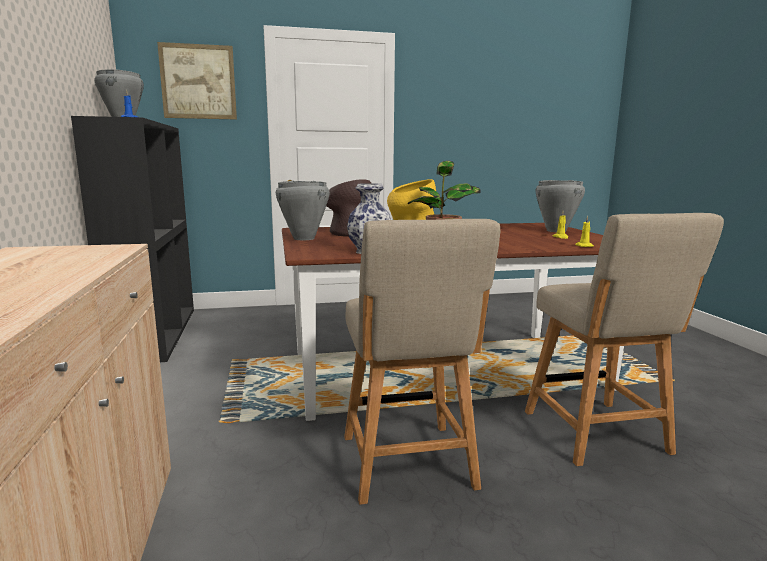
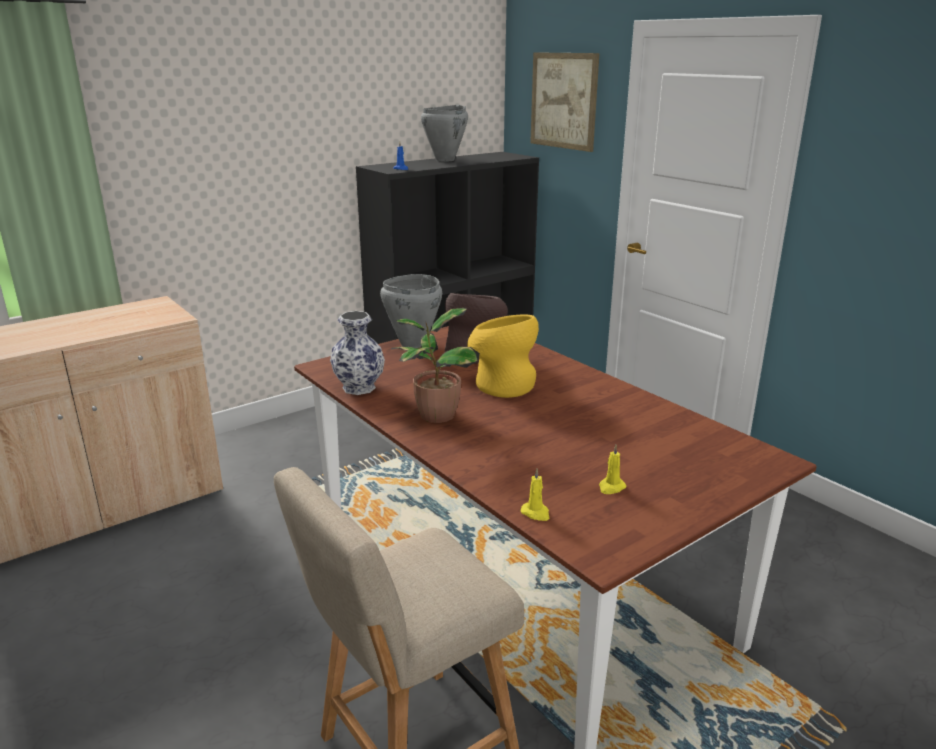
camera: 65 degrees right, 10 degrees up
beige chair [344,219,500,505] -> none
grey cooking pot [536,180,585,232] -> none

